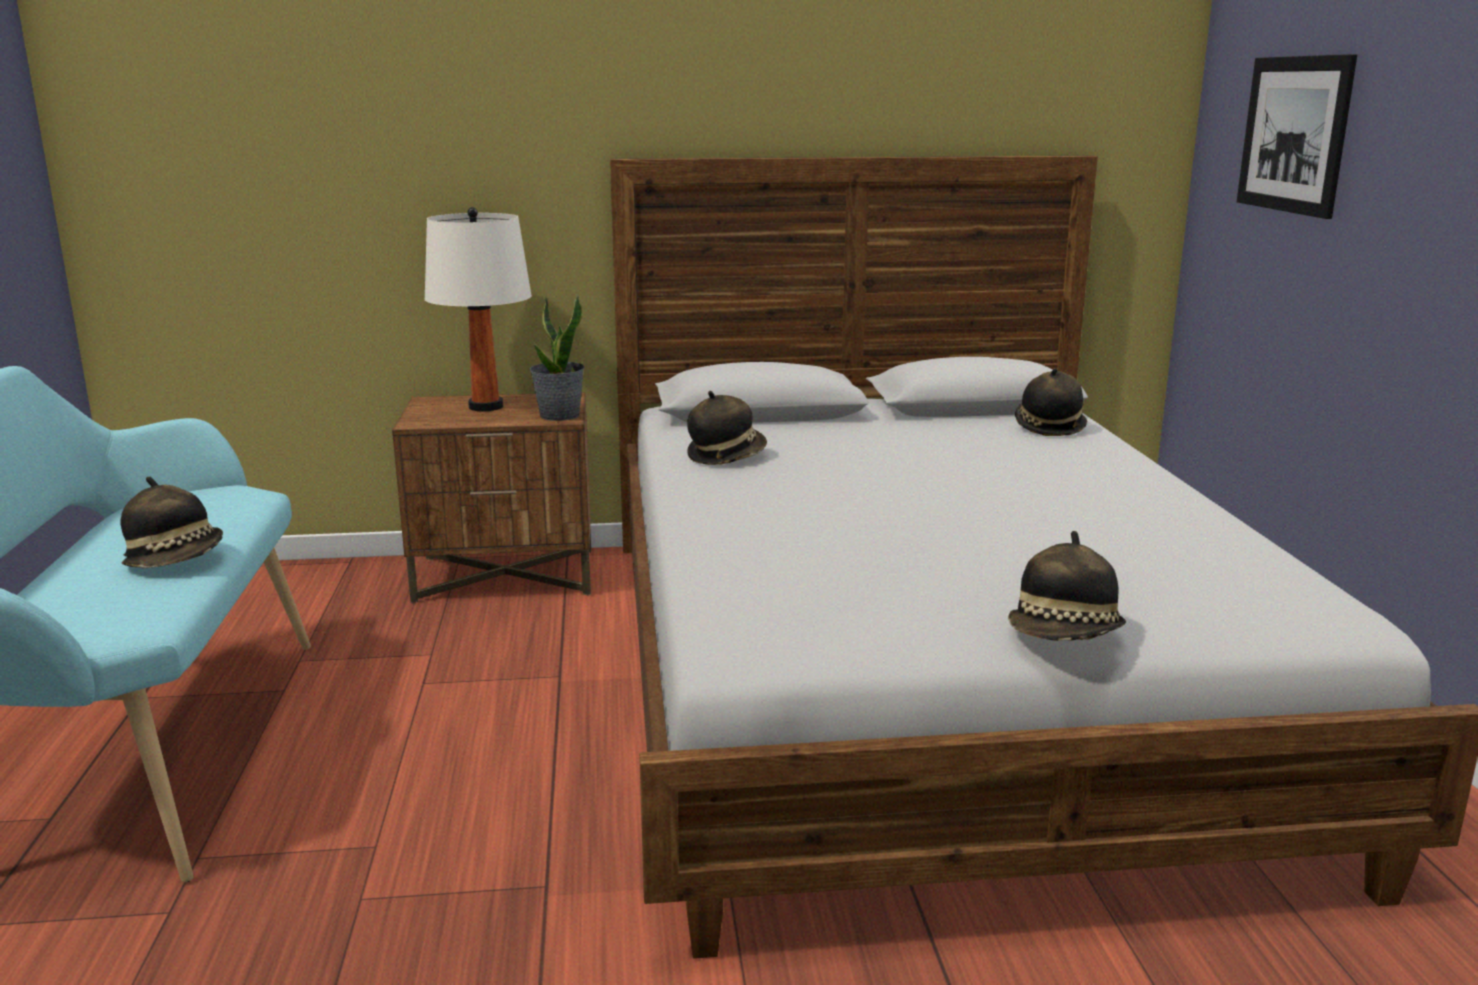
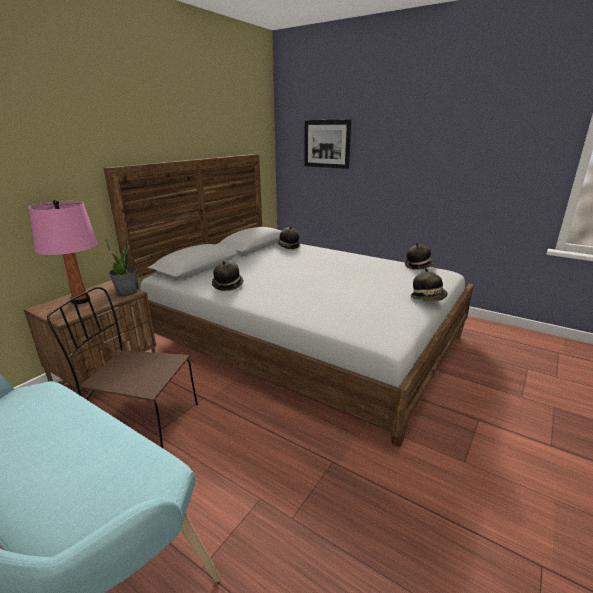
camera: 50 degrees left, 5 degrees up
hat [120,477,223,568] -> hat moved to [405,243,435,270]
white table lamp [424,207,532,411] -> pink table lamp [28,200,97,304]
none -> brown chair [47,287,198,448]

